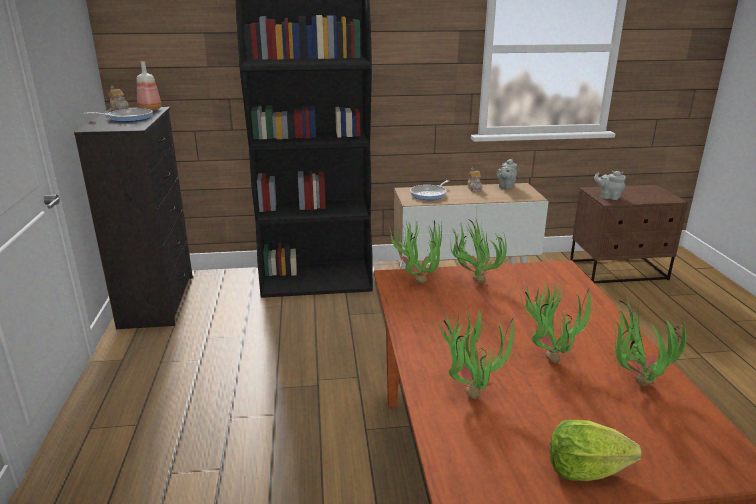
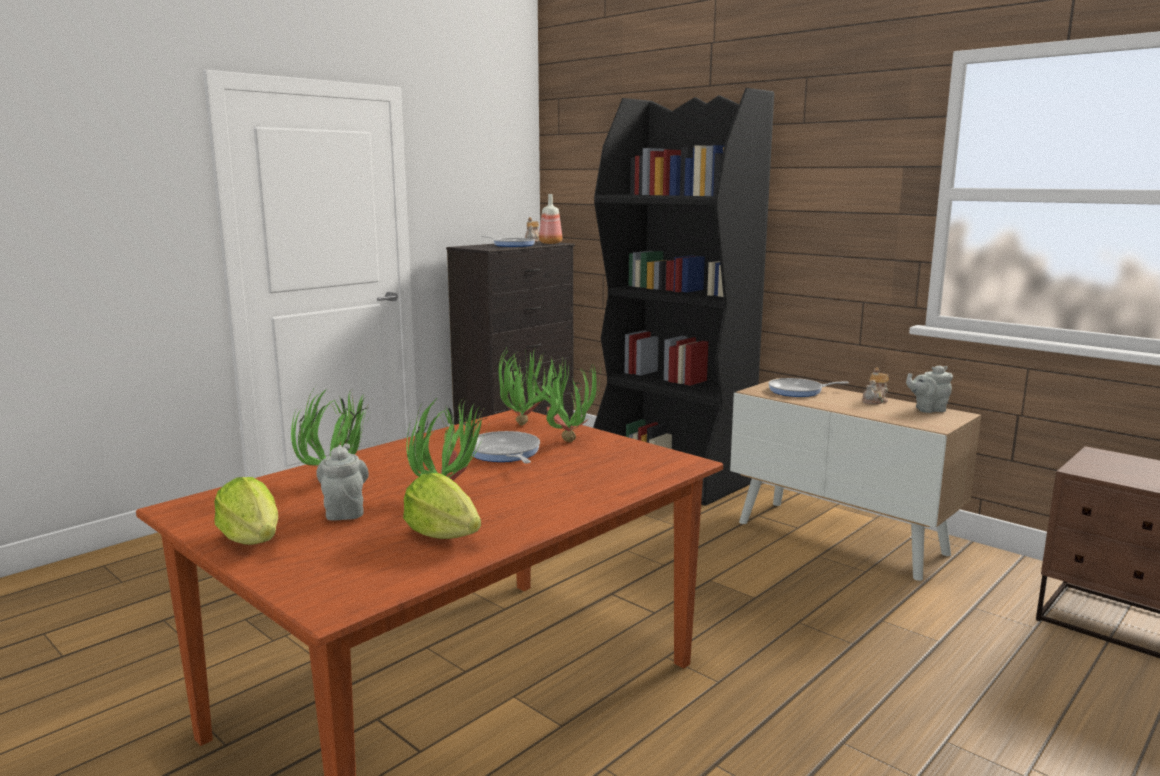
camera: 50 degrees right, 10 degrees down
grey teapot [594,171,626,200] -> grey teapot moved to [316,444,369,520]
potted plant [611,296,686,386] -> lettuce [403,473,481,539]
none -> frying pan [472,431,540,463]

